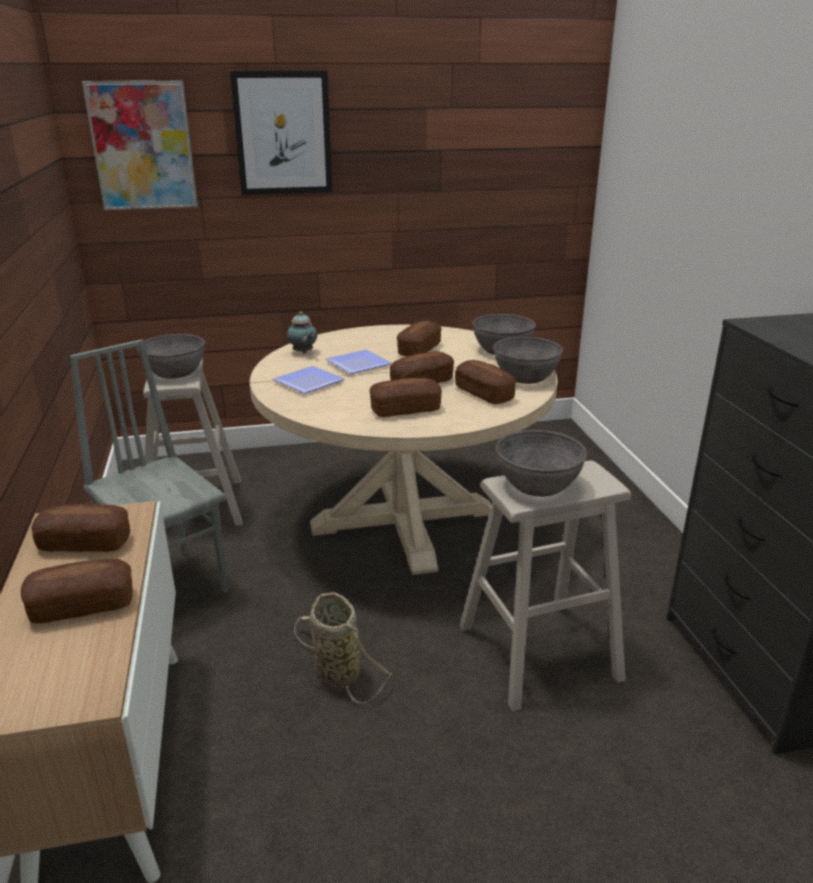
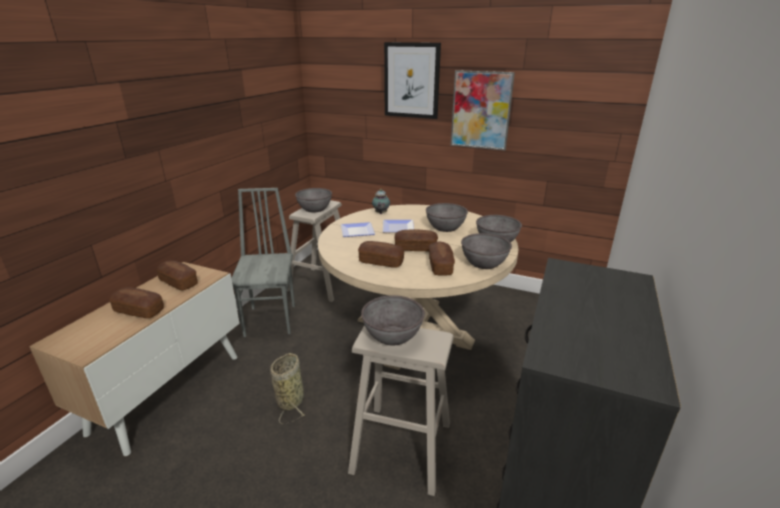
camera: 35 degrees right, 0 degrees up
picture [82,81,198,210] -> picture moved to [451,70,515,150]
bread [397,321,442,357] -> grey bowl [426,203,468,232]

